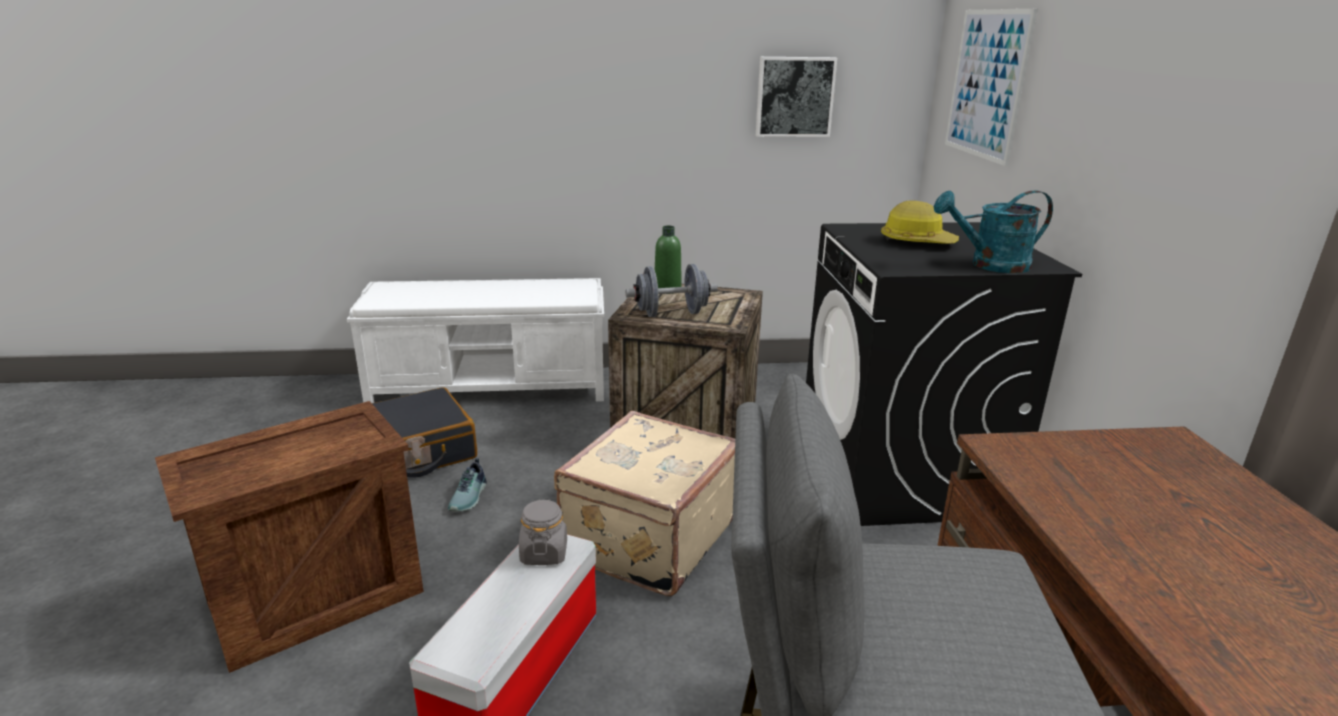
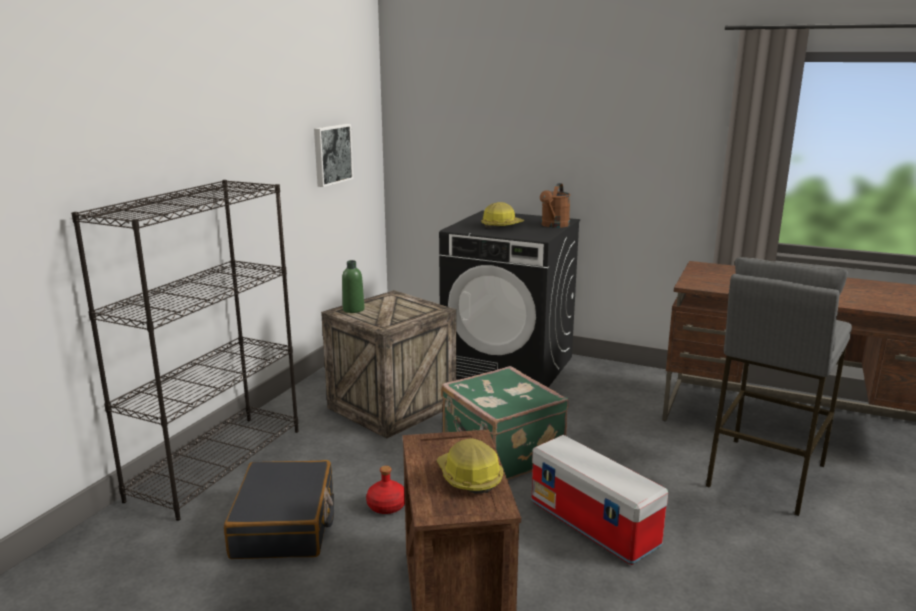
camera: 60 degrees left, 5 degrees down
white bench [347,278,604,403] -> black bookcase [71,180,299,521]
shoe [448,458,487,512] -> red bottle [366,466,405,514]
grey jar [519,500,567,565] -> none
beige suitcase [554,411,735,596] -> green suitcase [441,366,569,480]
grey dumbbell [626,264,718,317] -> none
turquoise watering can [934,190,1053,273] -> brown watering can [540,183,570,228]
picture [945,9,1038,166] -> none
none -> hard hat [437,439,503,494]

